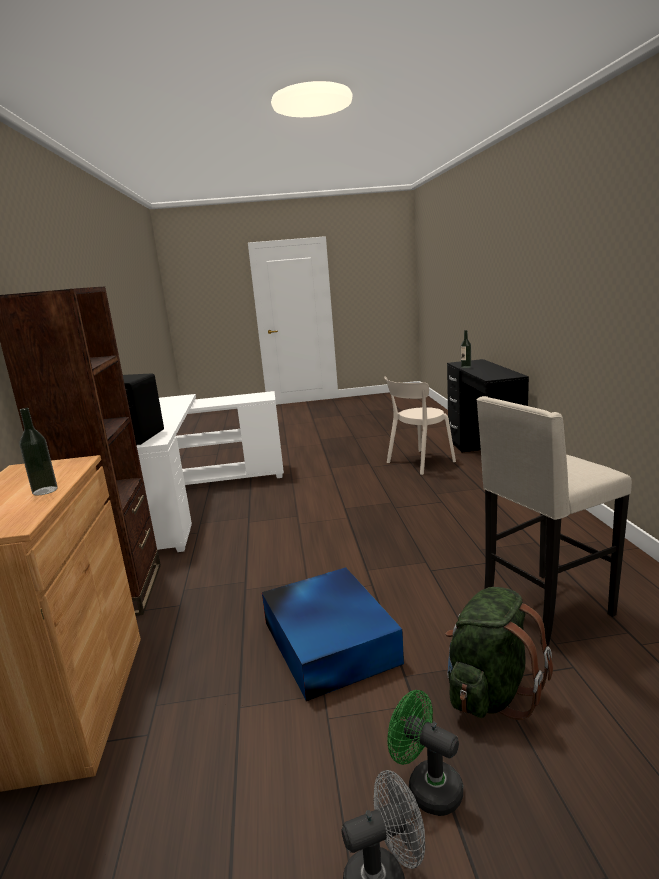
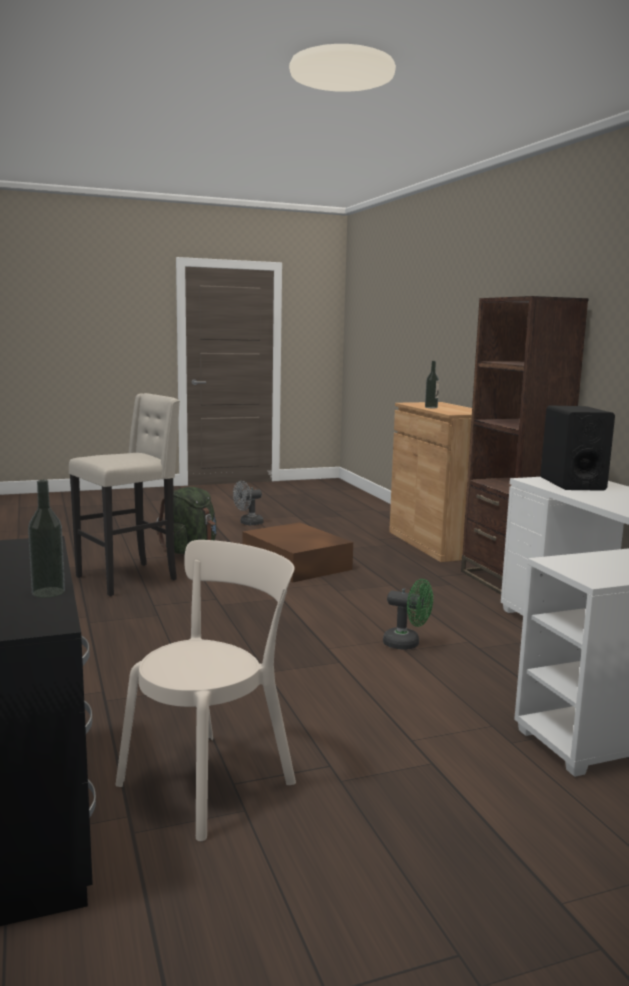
camera: 165 degrees right, 5 degrees down
blue storage box [262,567,404,701] -> brown storage box [243,522,353,582]
green fan [387,690,463,816] -> green fan moved to [383,579,433,650]

